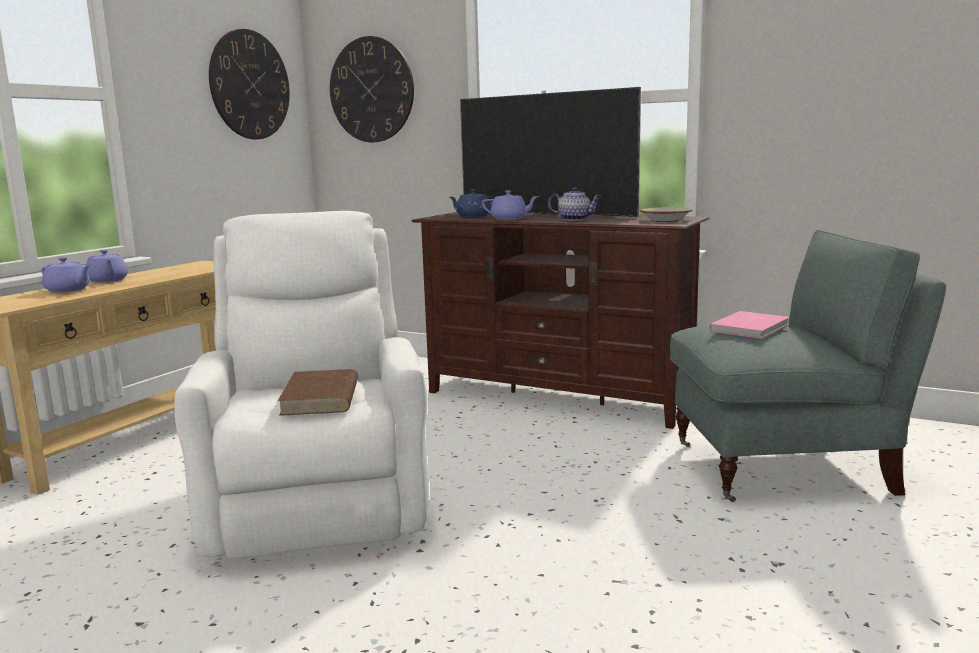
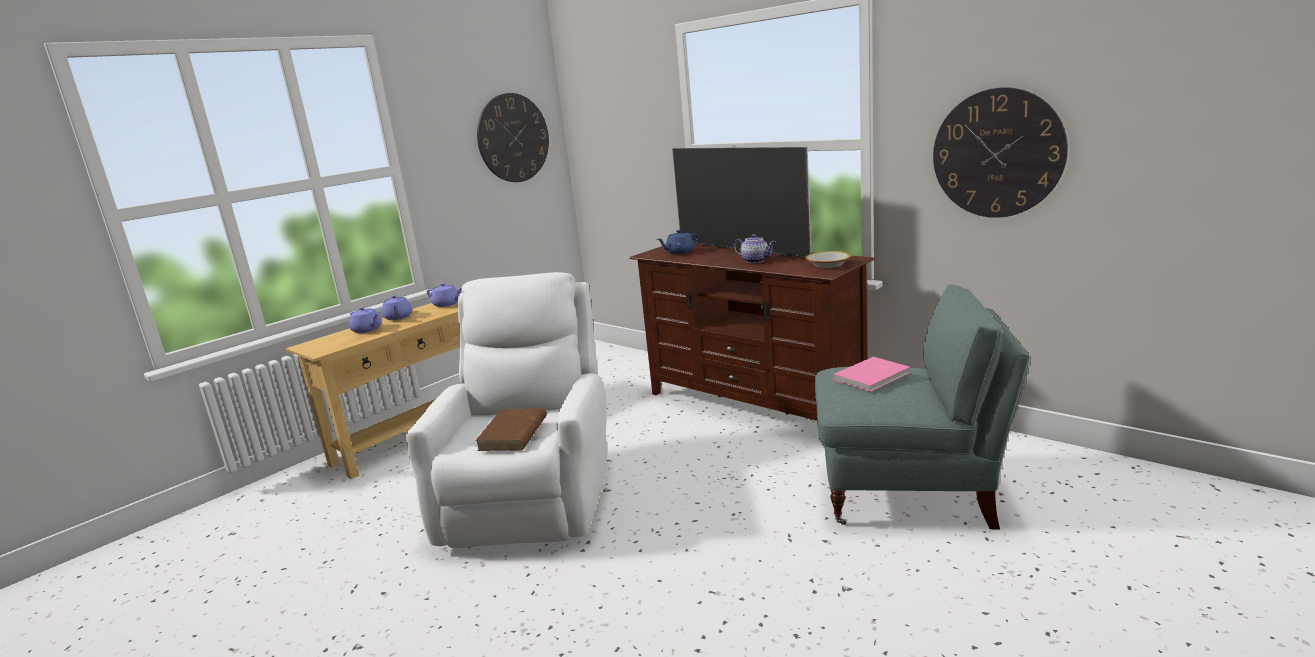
camera: 15 degrees right, 5 degrees up
wall clock [330,36,414,142] -> wall clock moved to [933,87,1068,218]
purple teapot [482,190,539,220] -> purple teapot moved to [427,283,462,307]

